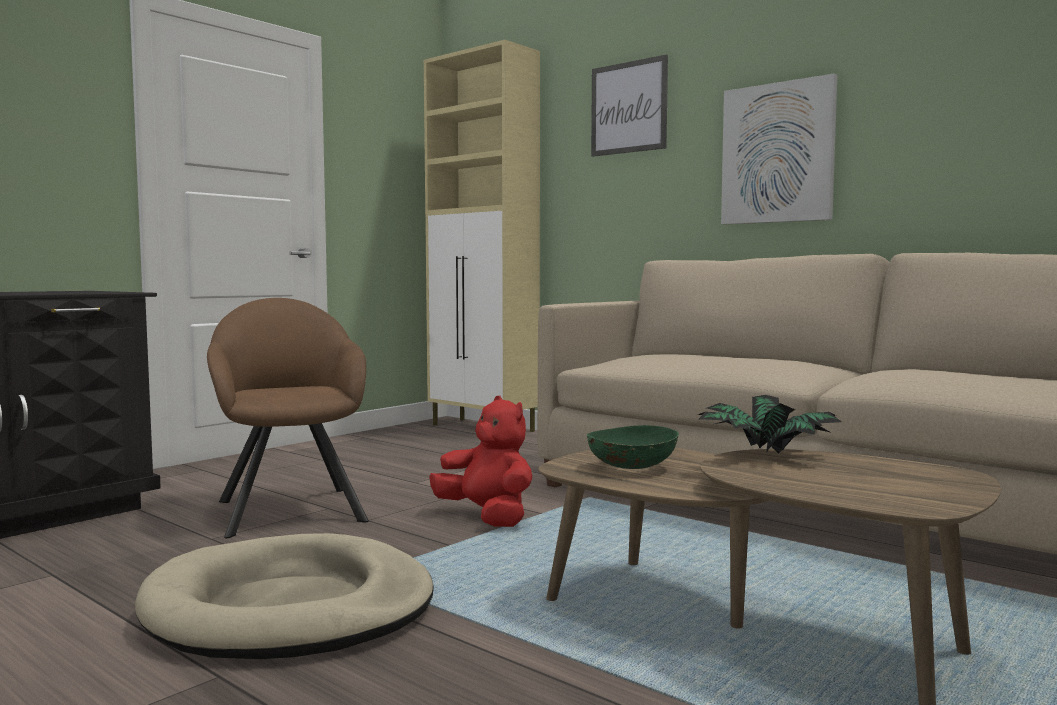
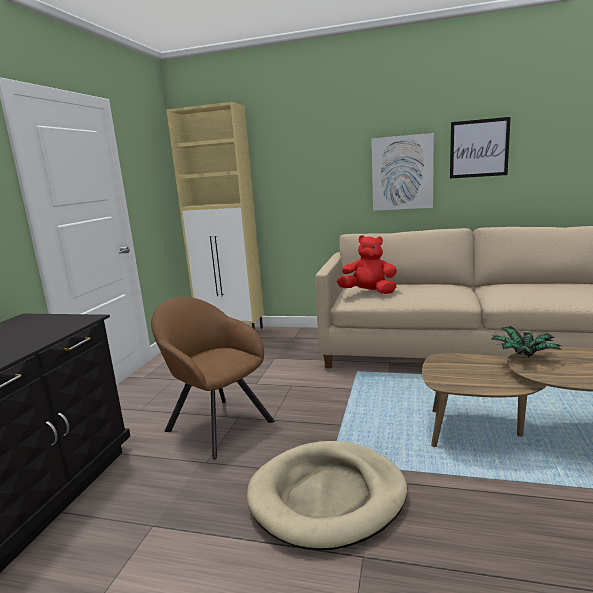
camera: 25 degrees left, 10 degrees up
red plush toy [429,396,533,527] -> red plush toy moved to [337,235,397,294]
green bowl [587,425,679,469] -> none
picture [591,54,668,157] -> picture moved to [450,117,511,179]

